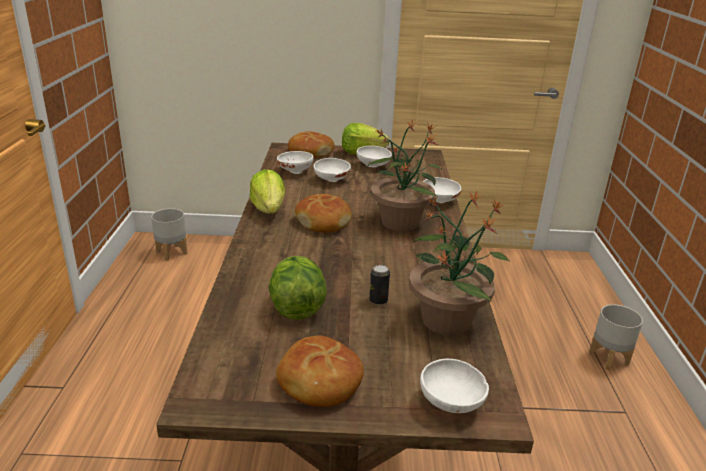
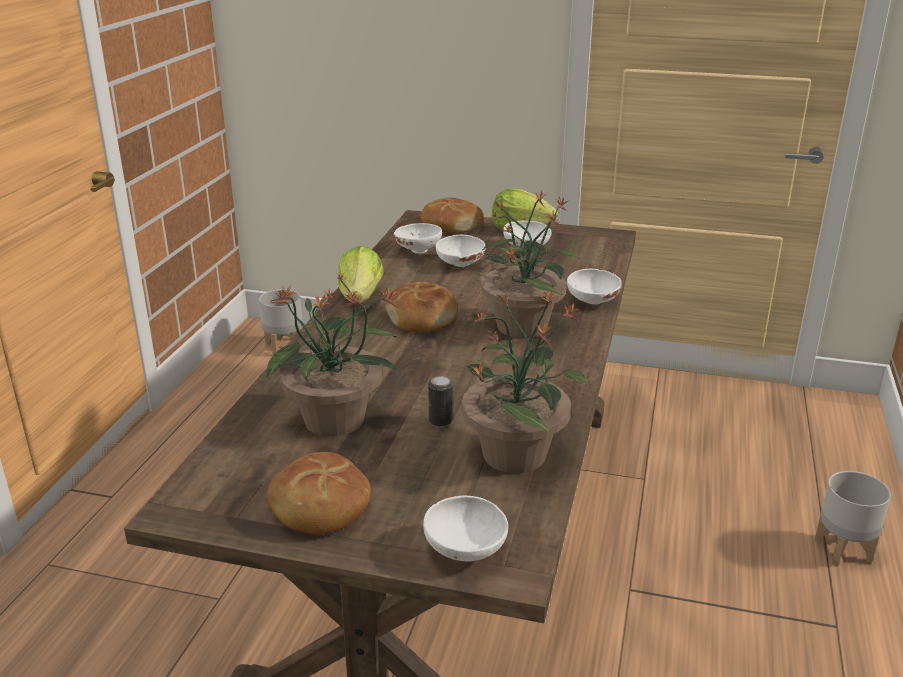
camera: 15 degrees right, 0 degrees up
lettuce [269,256,327,320] -> potted plant [267,273,399,436]

